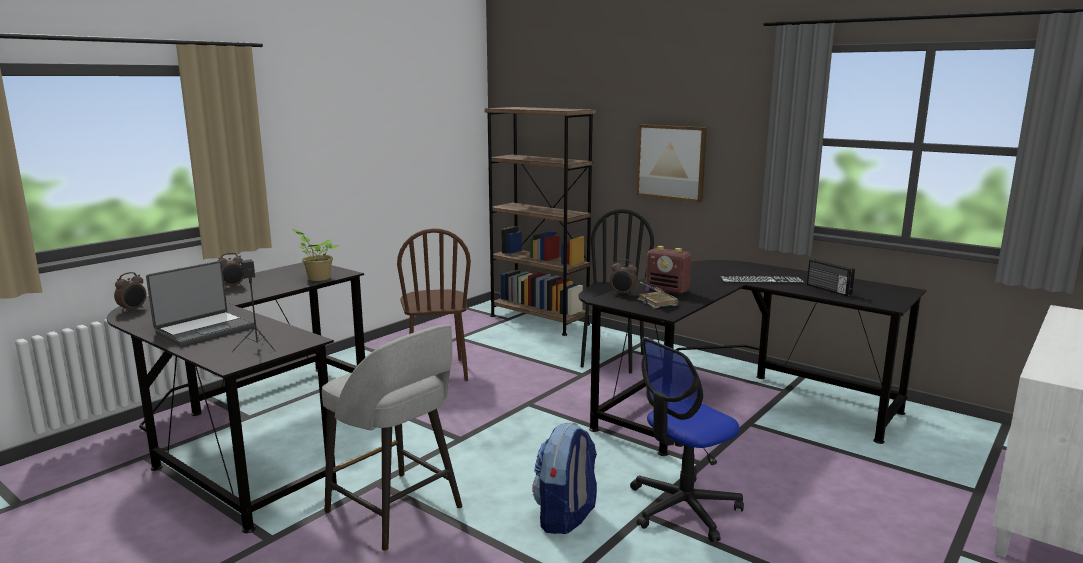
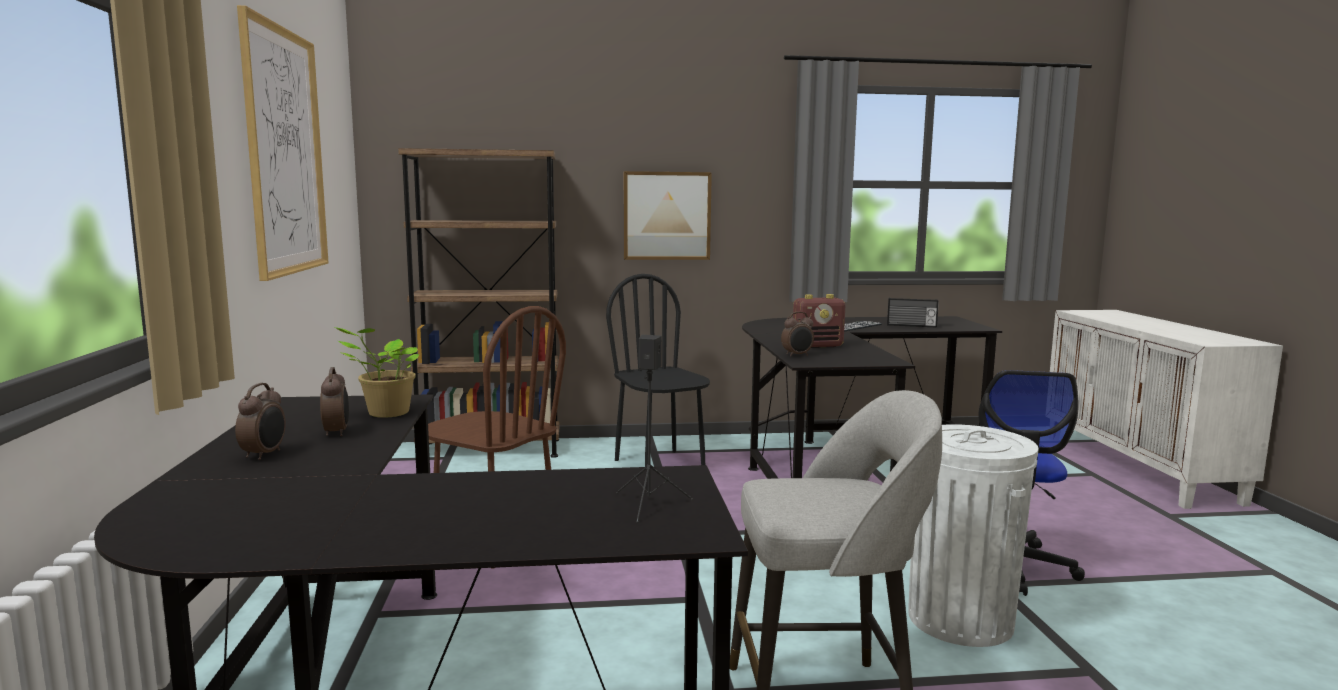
camera: 45 degrees left, 5 degrees down
alarm clock [114,272,146,312] -> alarm clock moved to [320,367,349,436]
laptop [146,261,254,346] -> none
backpack [533,423,597,534] -> white trash can [908,424,1039,647]
book [637,282,679,308] -> none
none -> picture [237,5,329,281]

